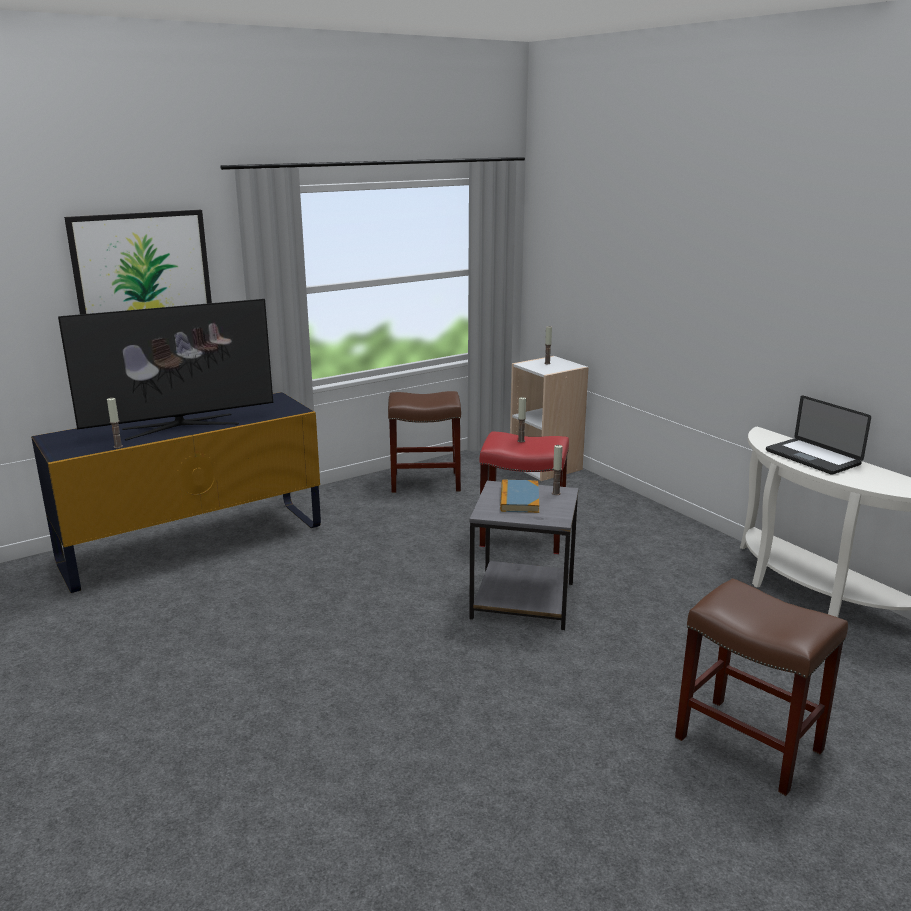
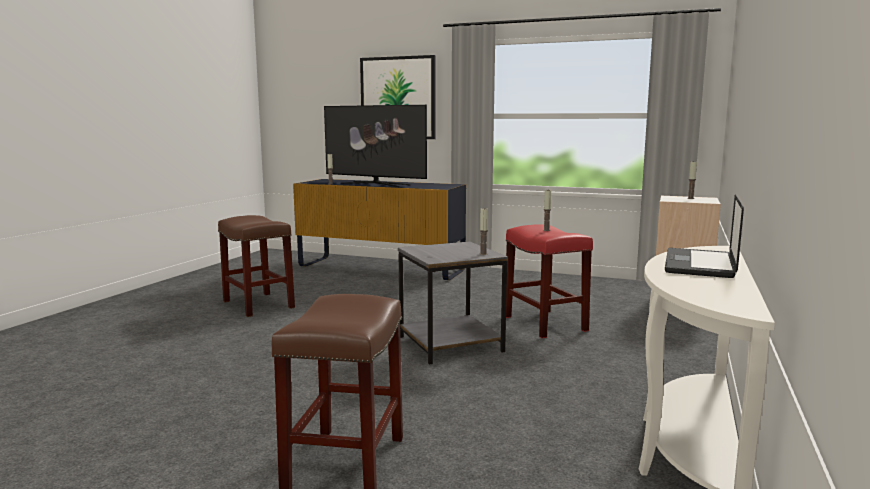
camera: 55 degrees right, 10 degrees down
brown stool [388,391,461,493] -> brown stool moved to [218,215,295,317]
book [500,480,540,513] -> none

